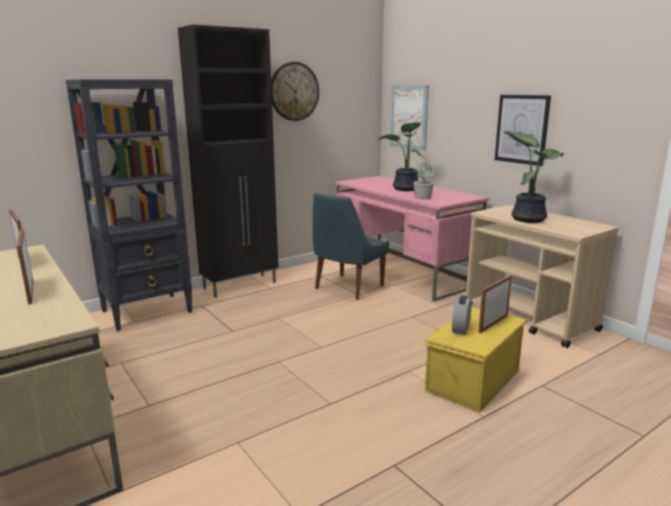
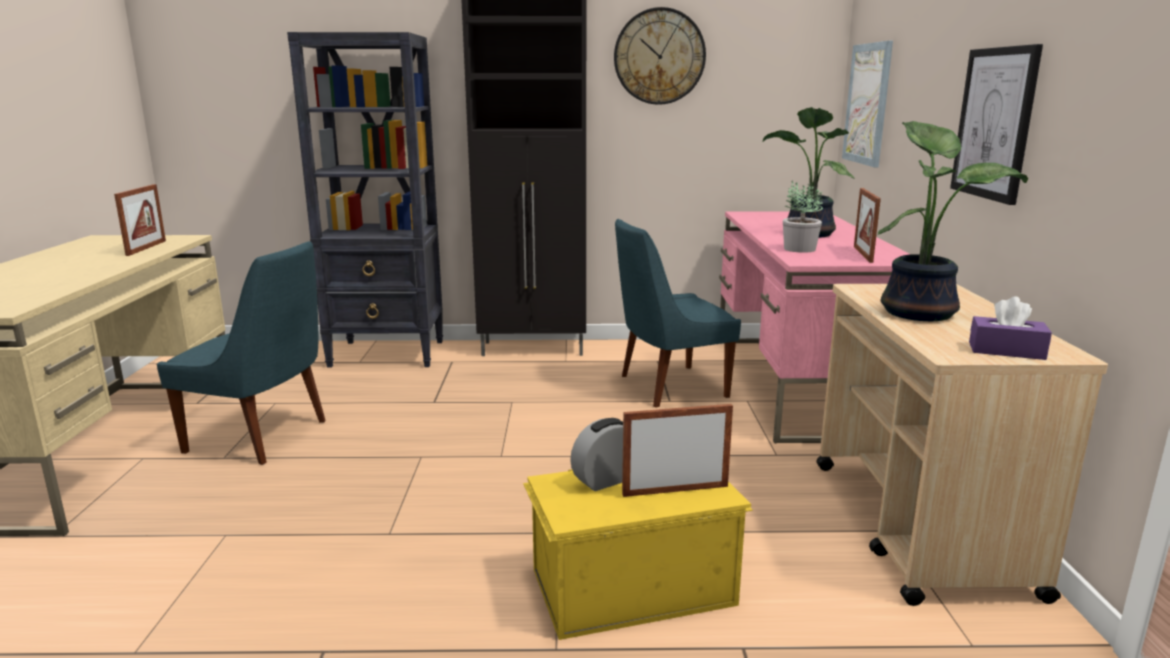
camera: 35 degrees right, 0 degrees up
picture frame [17,228,33,305] -> picture frame moved to [854,188,881,263]
none -> blue chair [157,241,325,465]
none -> purple tissue box [969,296,1052,360]

